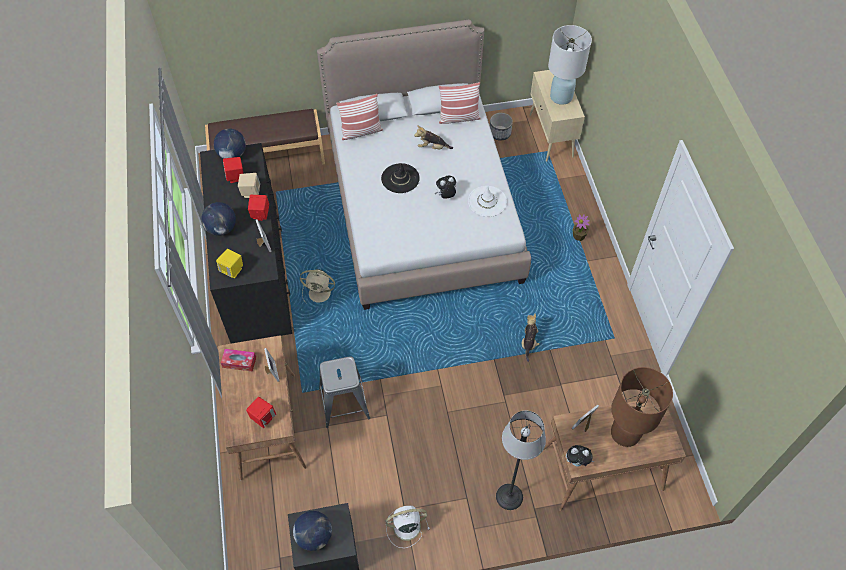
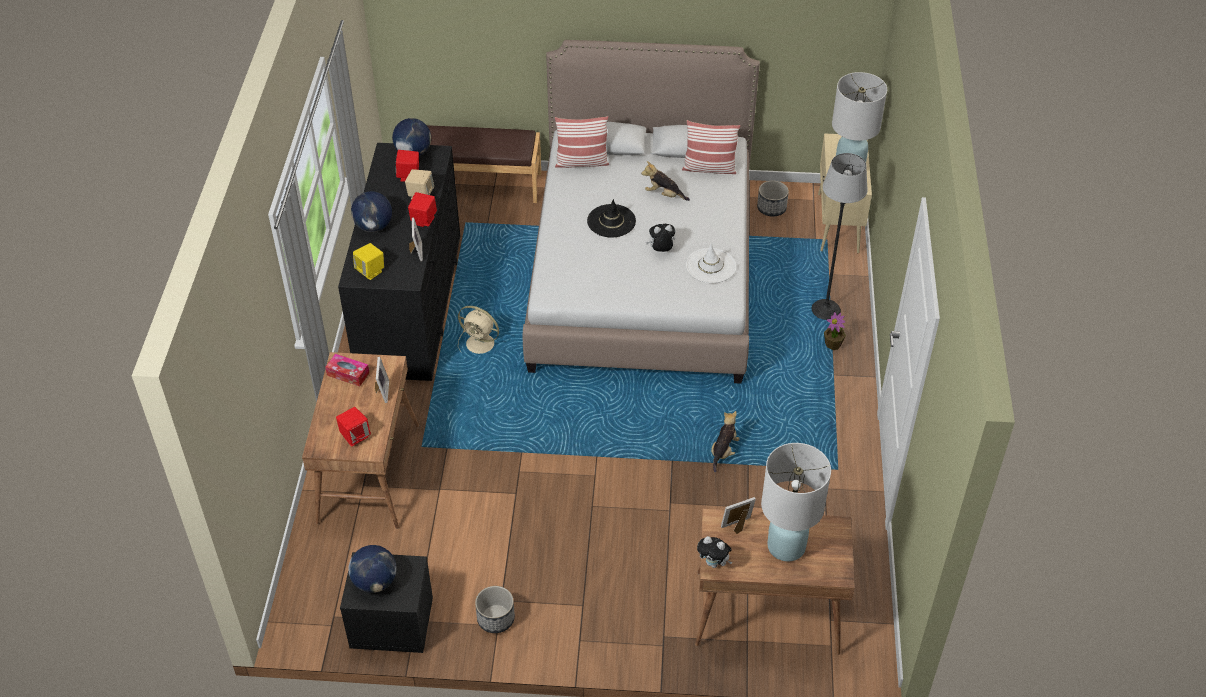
camera: 15 degrees right, 10 degrees down
grey stool [319,357,370,428] -> none
white fan [386,506,430,548] -> planter [475,586,515,633]
floor lamp [496,411,546,510] -> floor lamp moved to [811,153,868,320]
brown table lamp [611,367,673,447] -> white table lamp [761,443,831,561]

